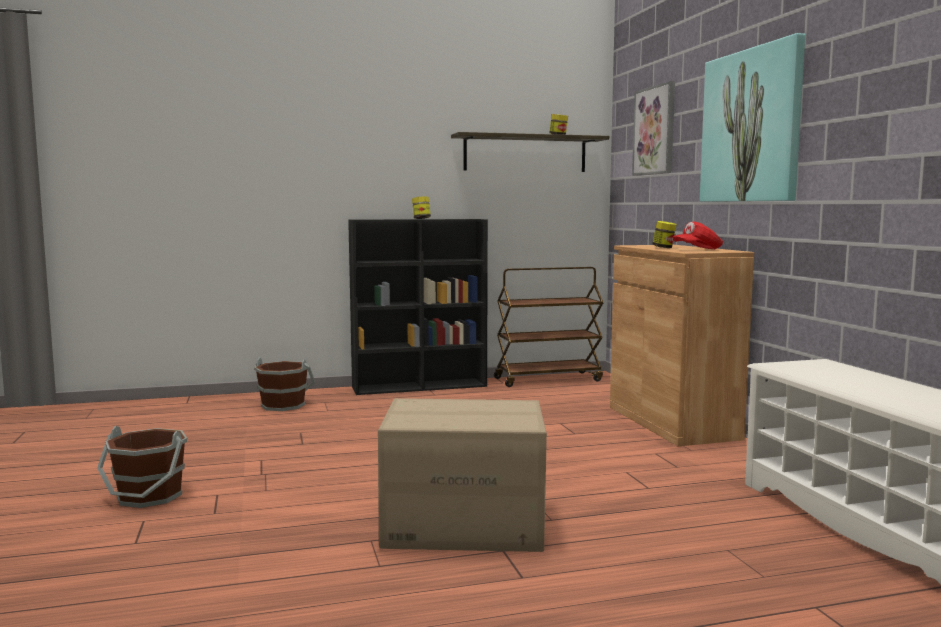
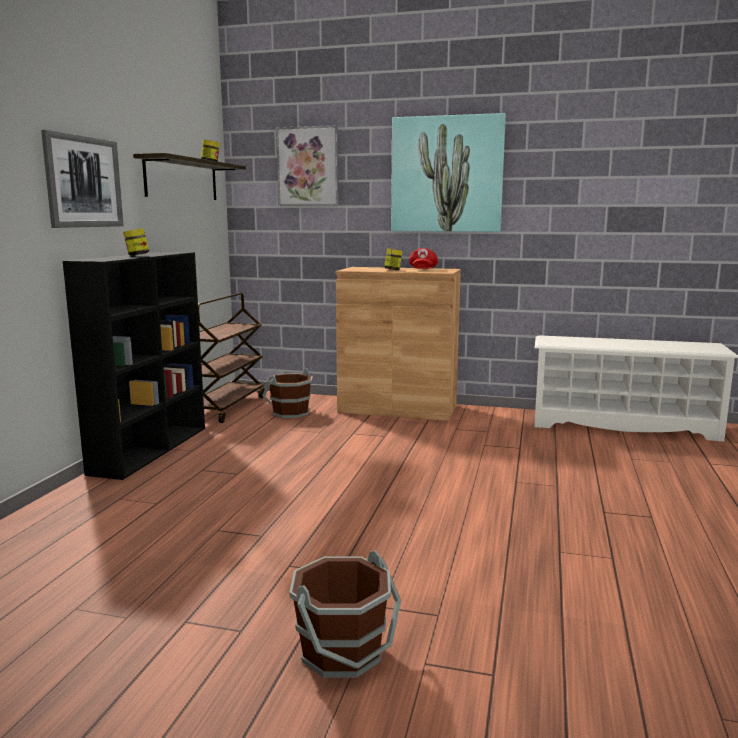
camera: 60 degrees left, 5 degrees up
brown bucket [254,358,315,411] -> brown bucket moved to [262,368,313,418]
cardboard box [378,398,547,552] -> none
none -> picture [41,130,124,228]

